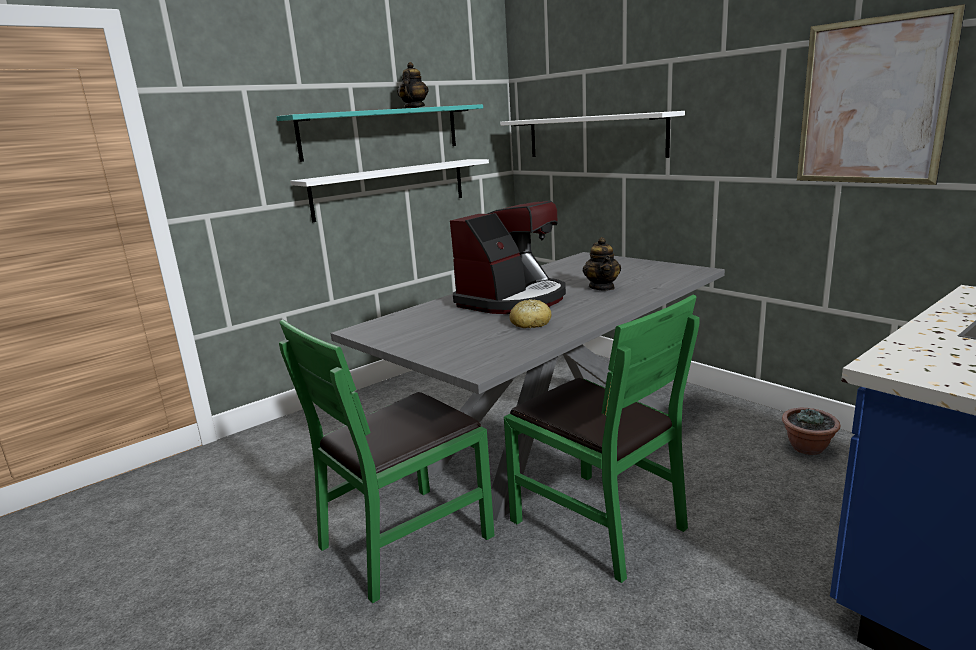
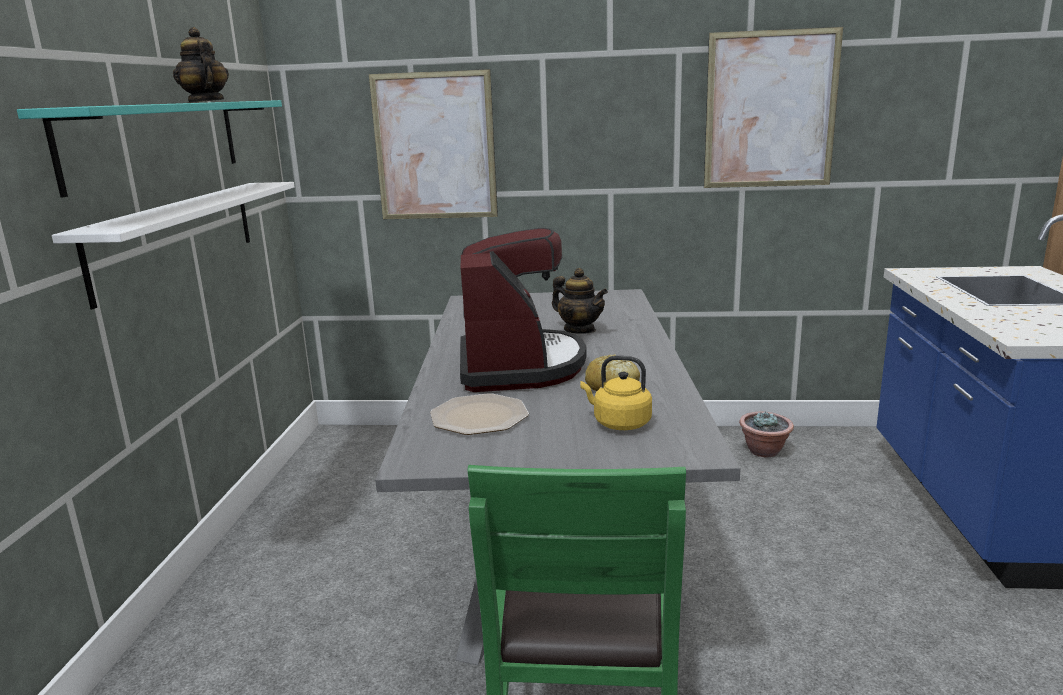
camera: 45 degrees left, 0 degrees up
white shelf [500,111,685,158] -> picture [369,69,498,219]
green chair [504,295,700,583] -> none
none -> plate [430,393,529,435]
none -> yellow kettle [580,356,652,430]

